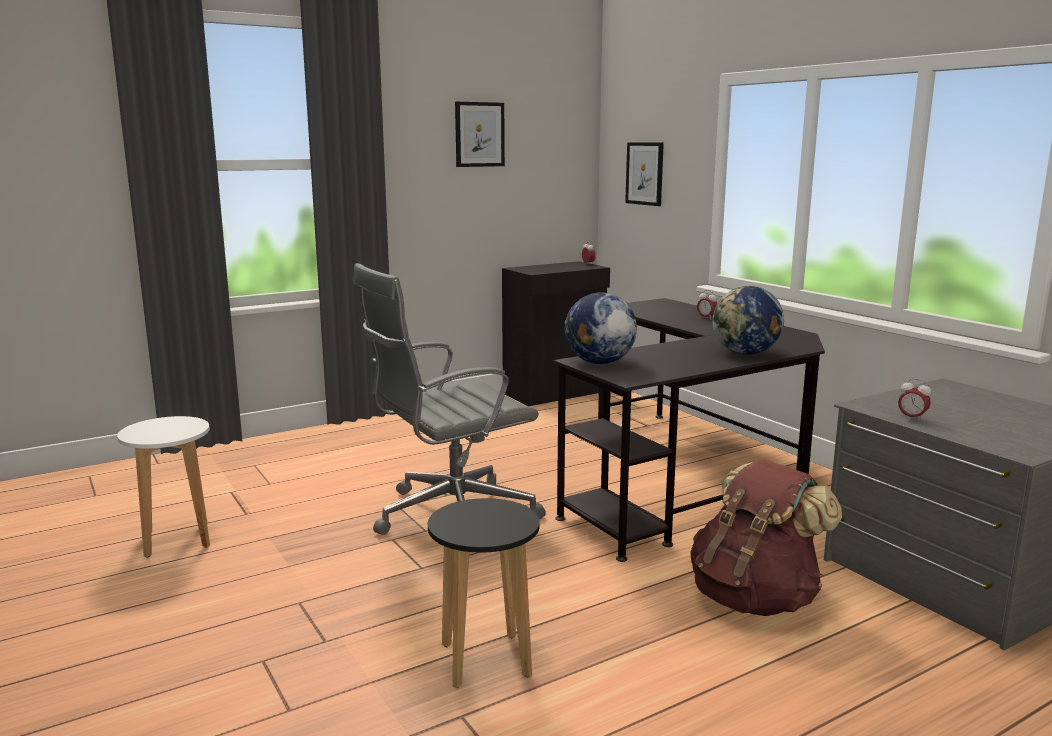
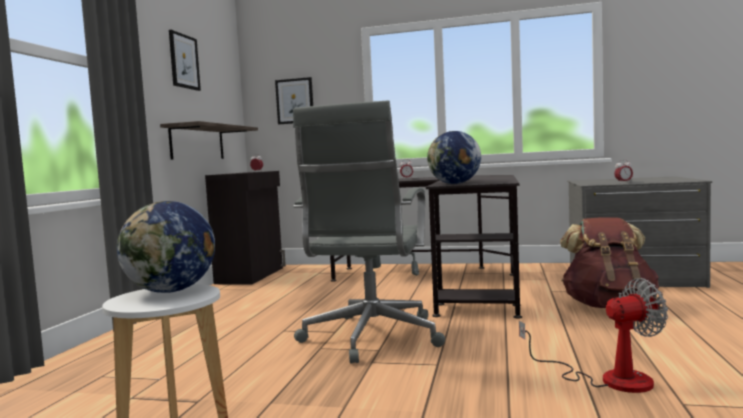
camera: 45 degrees left, 10 degrees down
black stool [428,498,540,688] -> fan [519,278,668,393]
globe [713,286,784,355] -> globe moved to [117,201,215,293]
none -> shelf [160,121,258,160]

